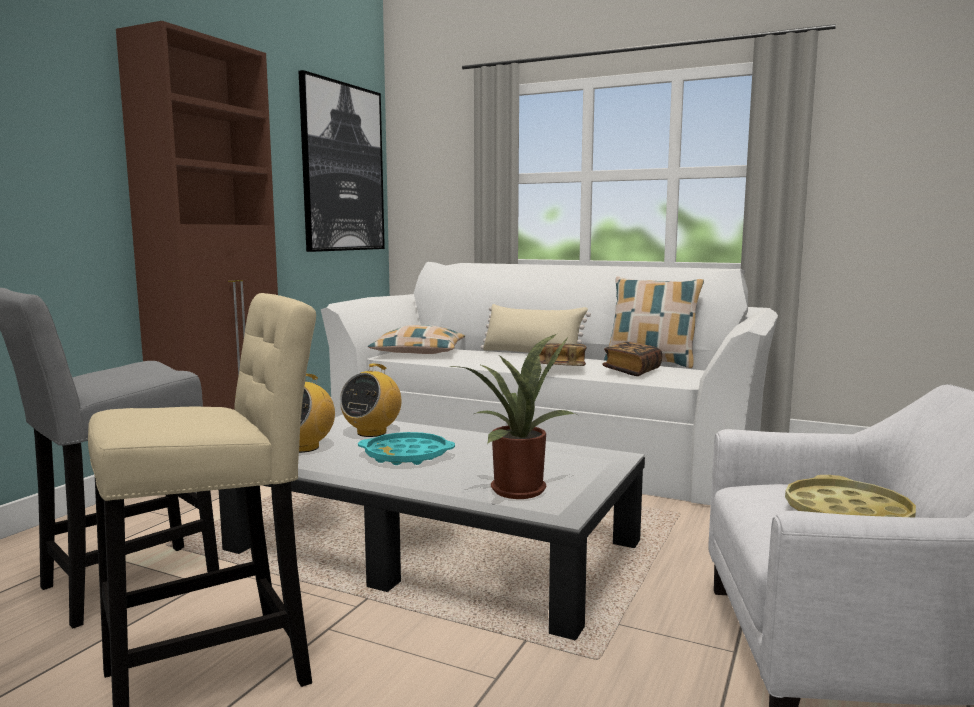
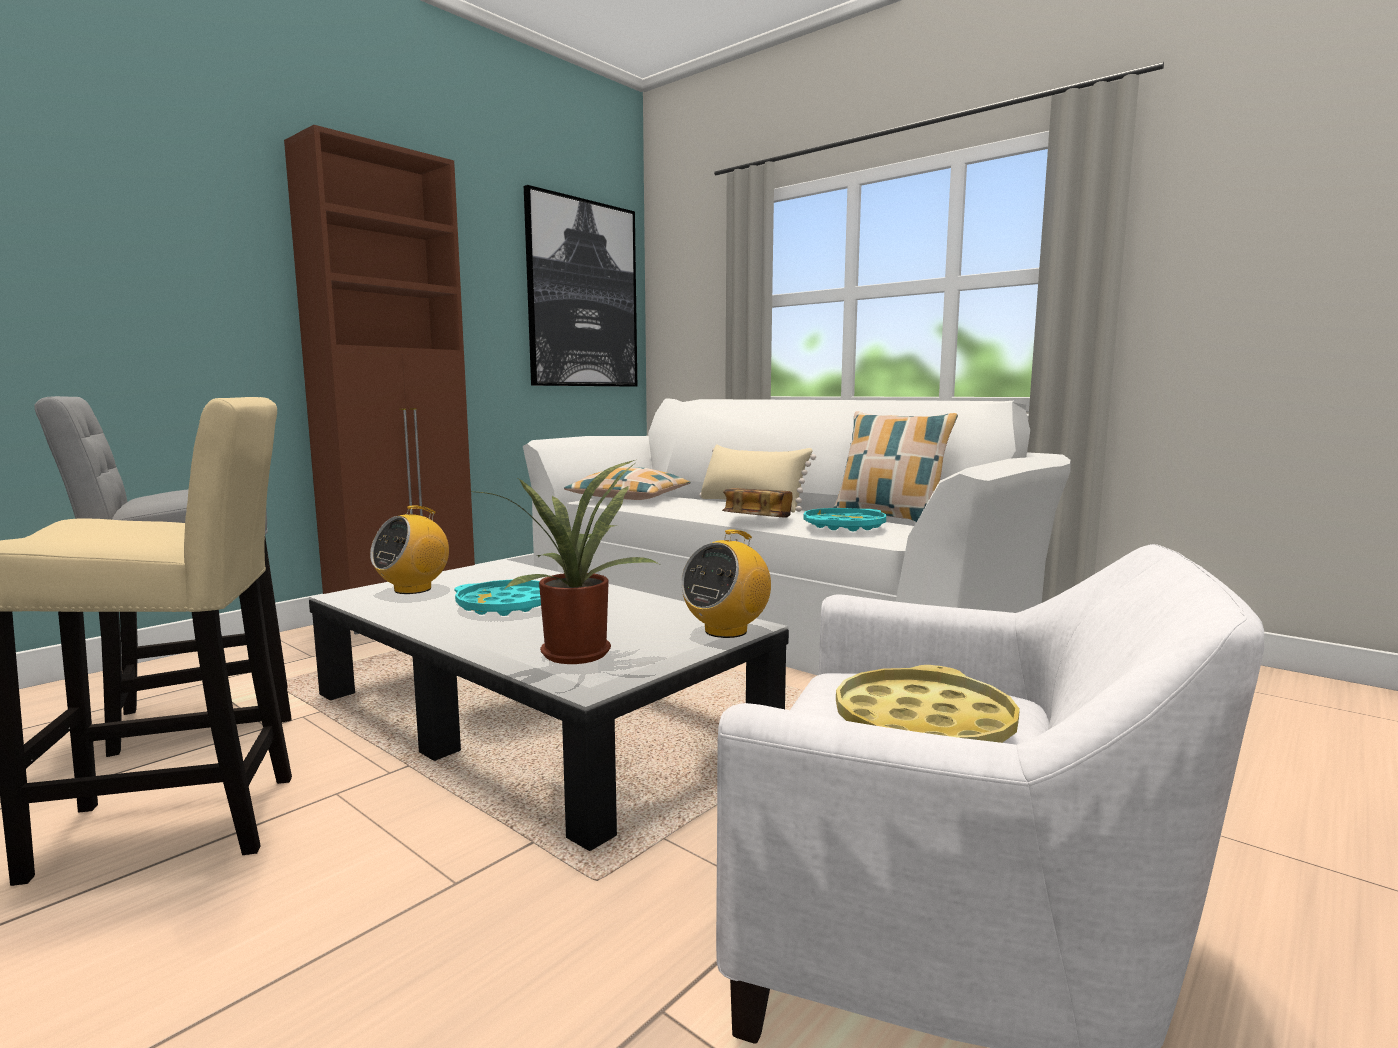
camera: 15 degrees right, 0 degrees up
radio [340,363,402,437] -> radio moved to [681,529,771,638]
book [602,342,662,376] -> turquoise tray [804,508,886,531]

